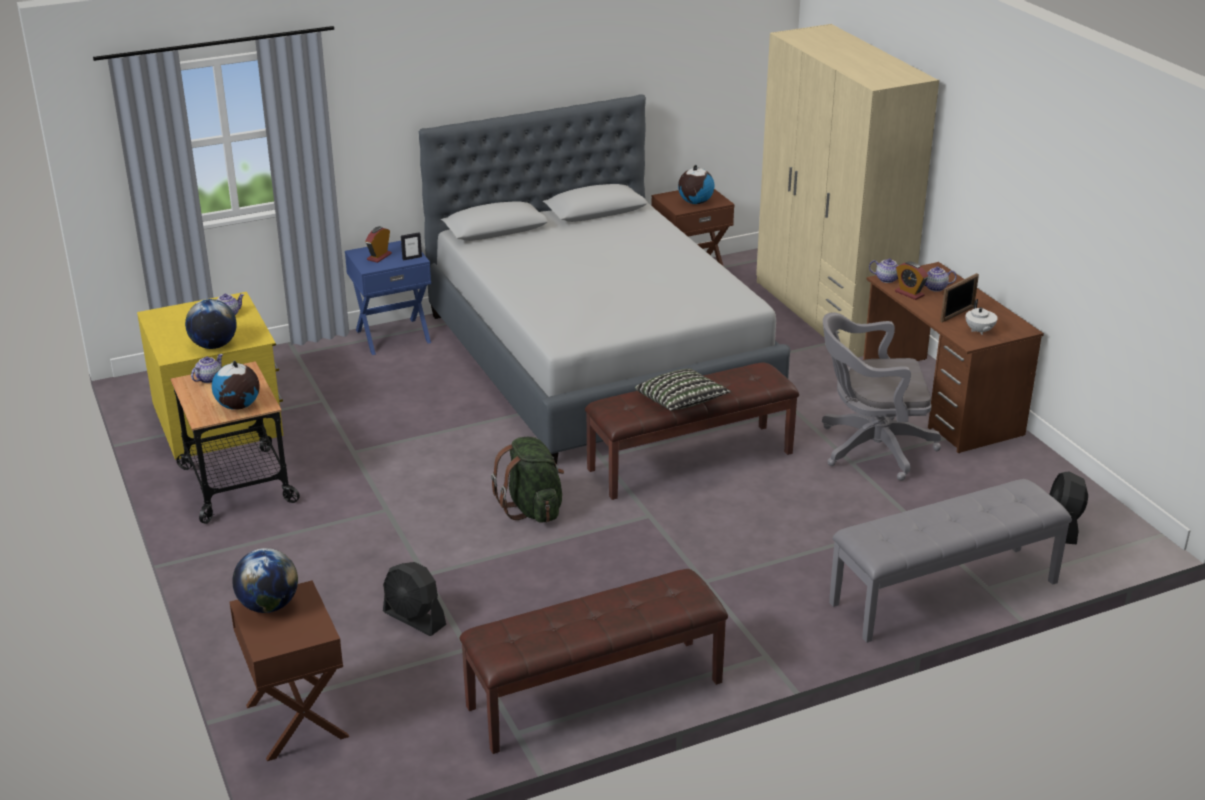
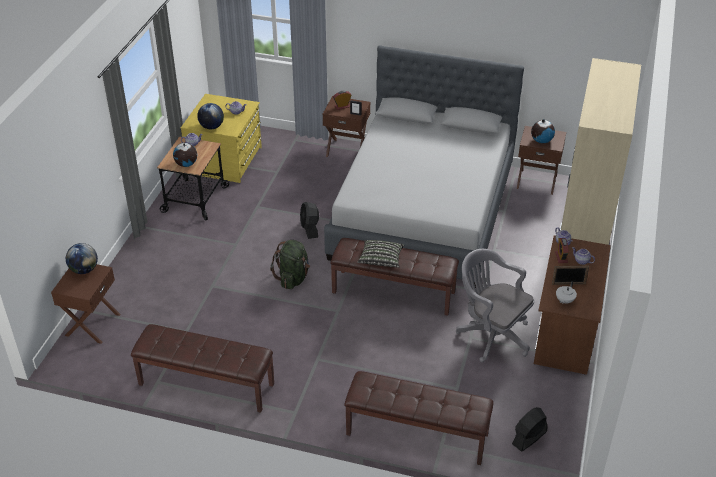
camera: 40 degrees right, 10 degrees up
blue nightstand [345,241,431,355] -> brown nightstand [323,96,370,157]
black fan [383,562,446,636] -> black fan moved to [300,202,319,239]
grey bench [829,479,1072,643] -> brown bench [344,371,494,465]

